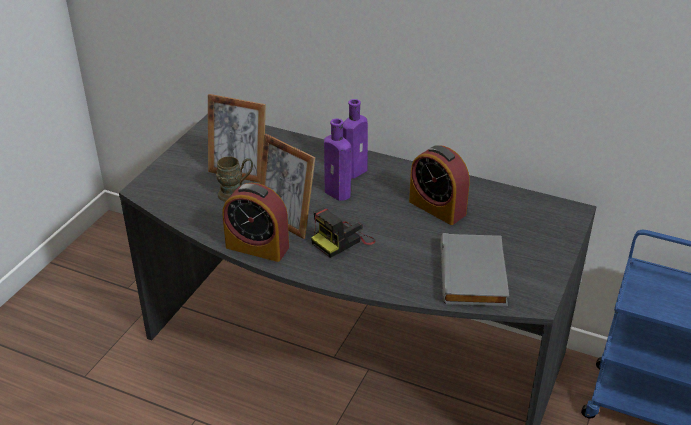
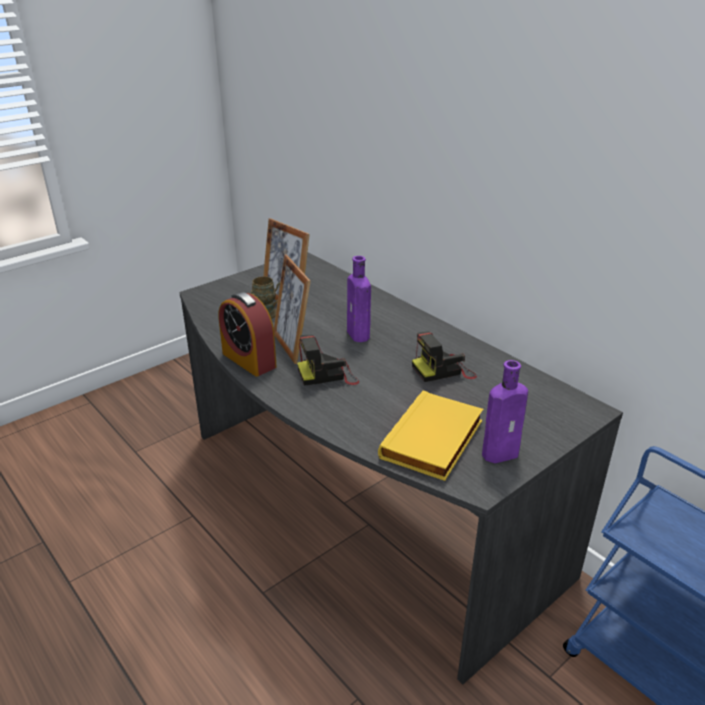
camera: 25 degrees right, 5 degrees down
purple bottle [343,99,368,179] -> purple bottle moved to [482,360,528,463]
alarm clock [409,145,470,225] -> camera [412,331,477,382]
grey book [441,233,509,307] -> yellow book [378,390,483,481]

